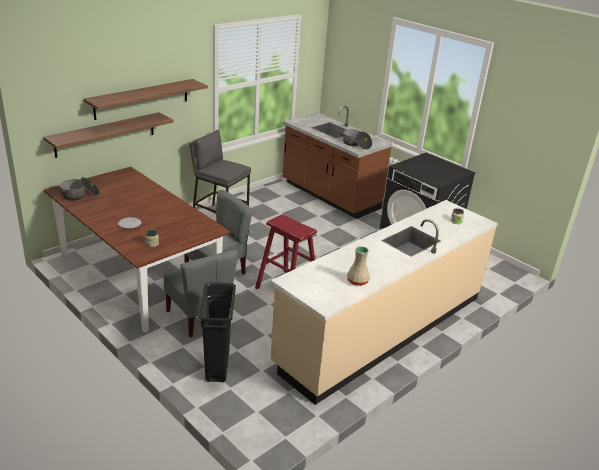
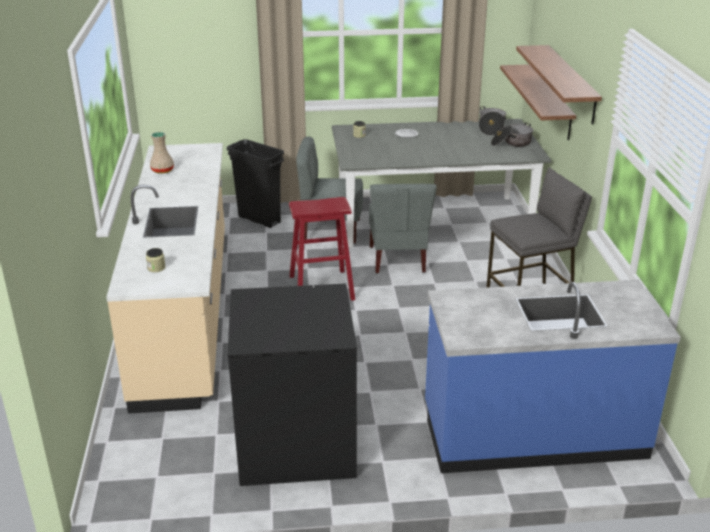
camera: 130 degrees right, 0 degrees up
brown dining table [44,167,231,333] -> grey dining table [332,119,552,248]
brown counter [283,106,393,219] -> blue counter [425,280,681,473]
cooking pot [339,129,372,150] -> cooking pot moved to [491,123,533,147]

